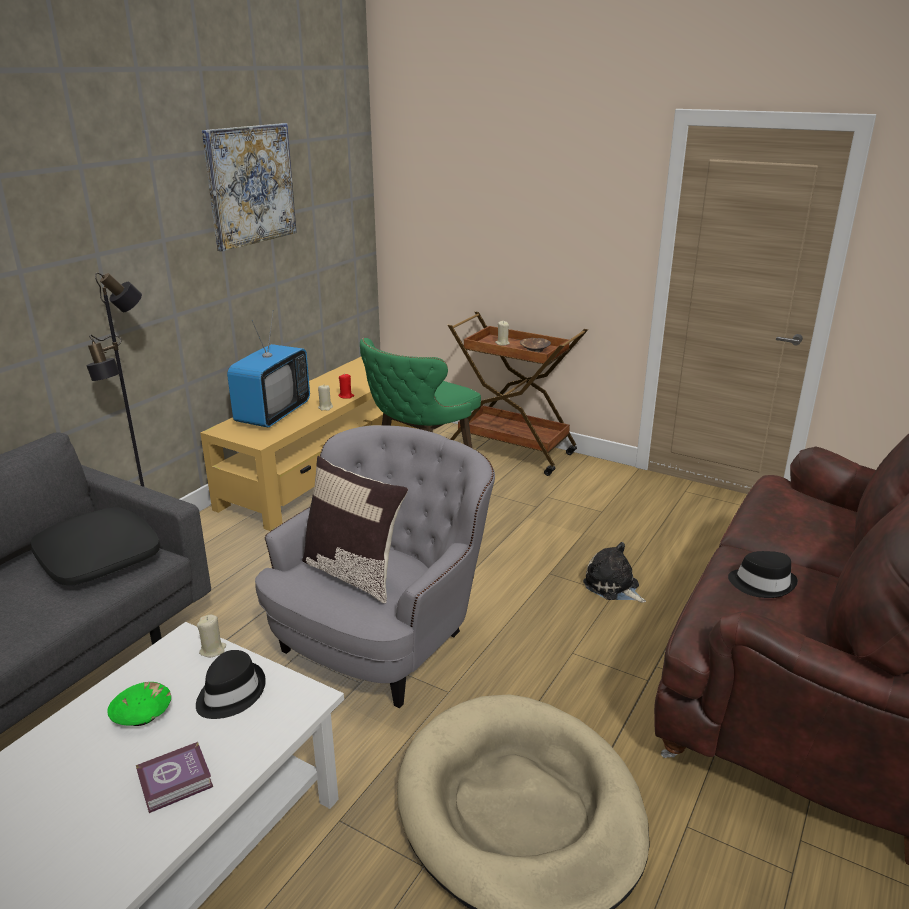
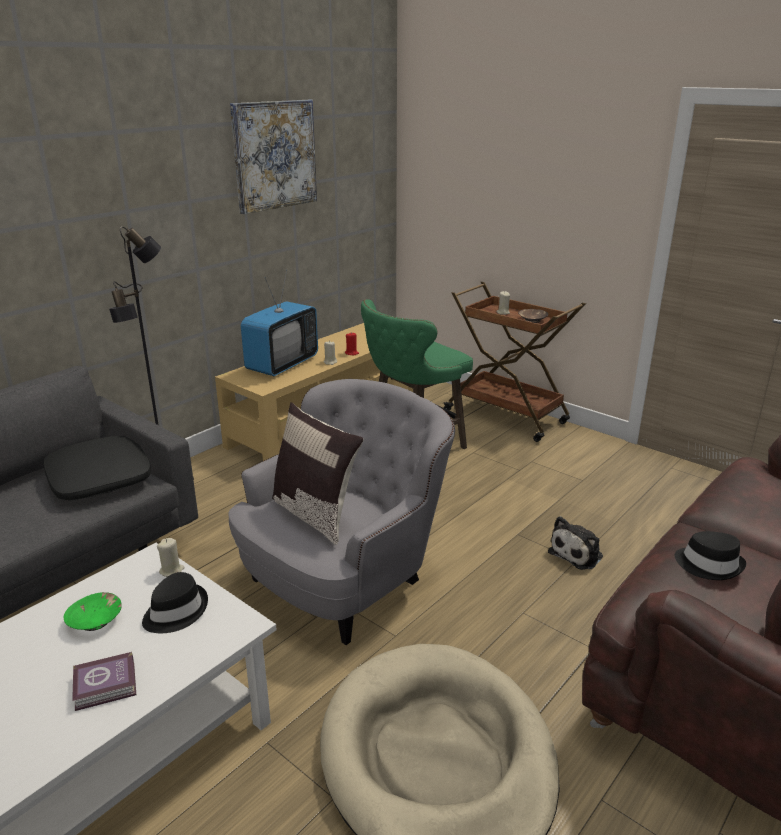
camera: 10 degrees right, 0 degrees up
plush toy [583,542,646,603] -> plush toy turned 105 degrees counterclockwise [548,516,603,570]

